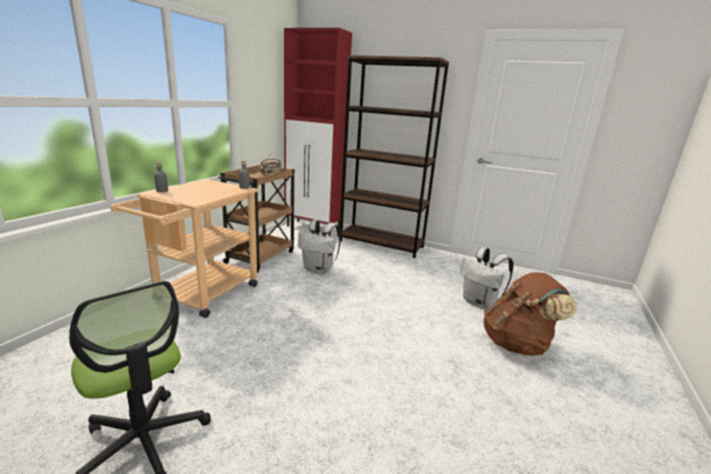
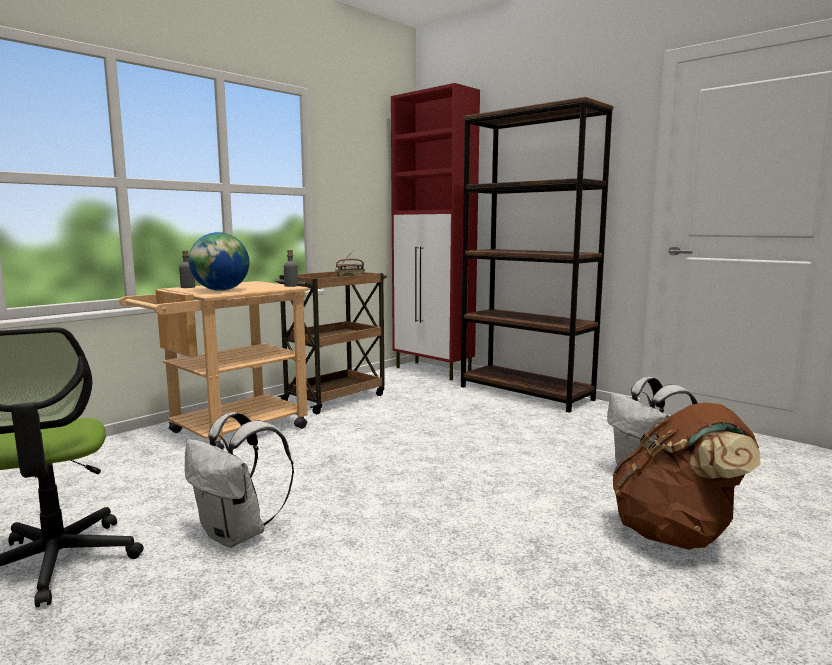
camera: 20 degrees right, 10 degrees down
white backpack [298,220,341,274] -> white backpack moved to [185,412,294,548]
none -> globe [189,232,249,291]

